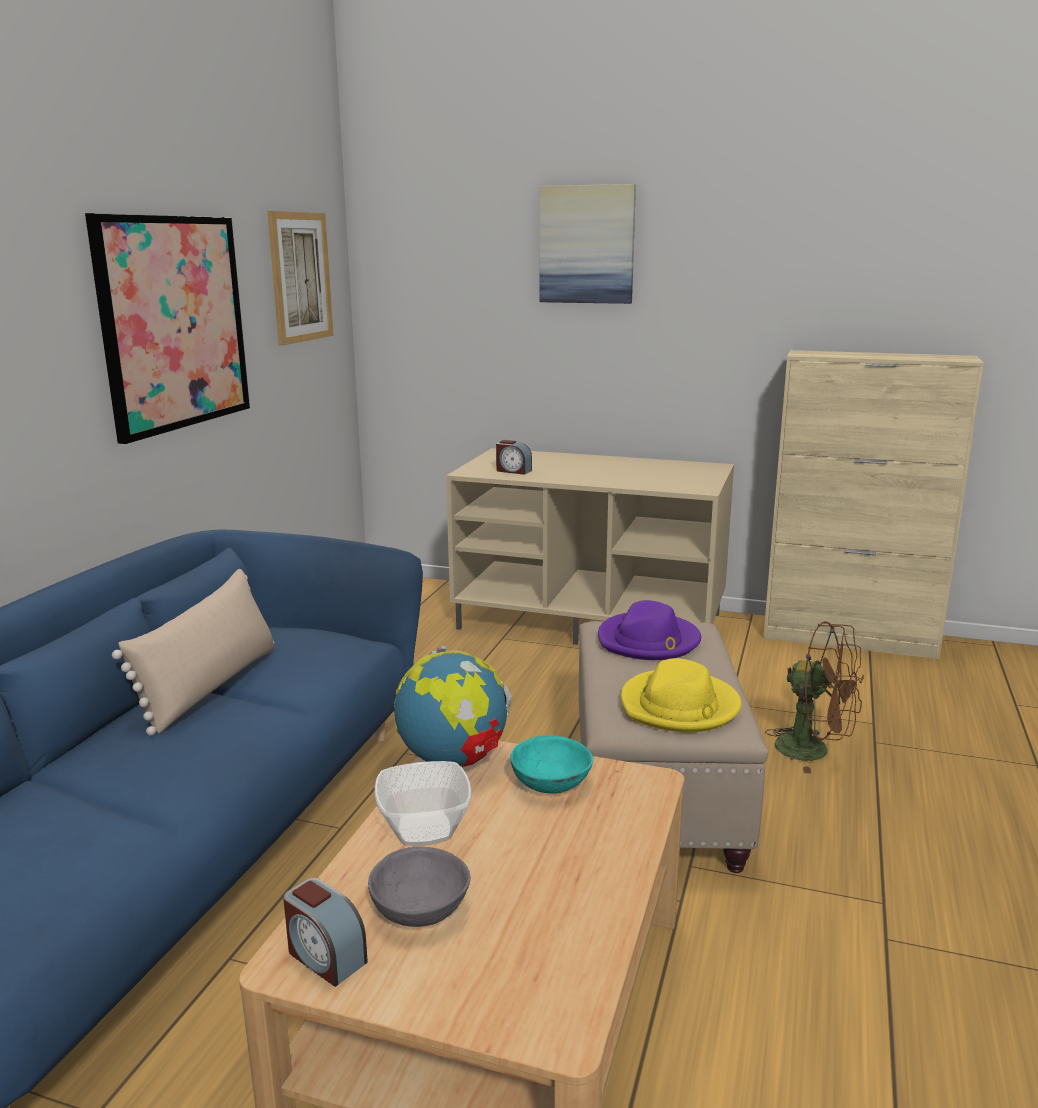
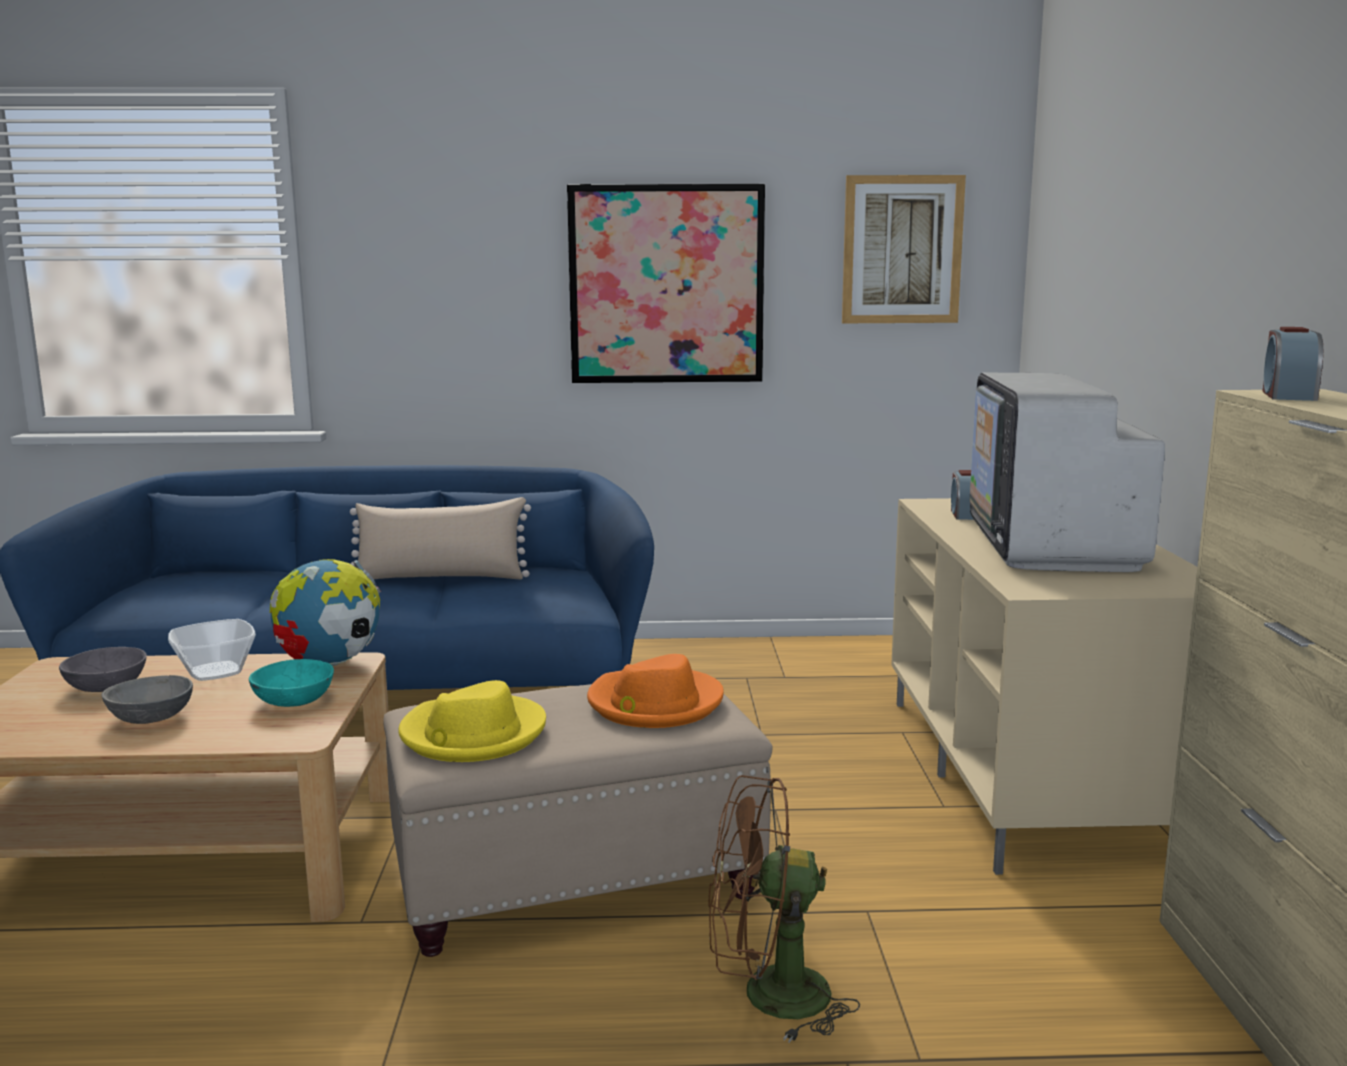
camera: 70 degrees right, 5 degrees down
alarm clock [283,878,368,987] -> alarm clock moved to [1263,327,1323,401]
picture [539,184,636,304] -> none
purple hat [598,600,701,660] -> orange hat [587,654,724,728]
brown fan [765,621,864,773] -> brown fan turned 75 degrees clockwise [708,775,860,1043]
none -> grey bowl [102,675,193,724]
none -> television [970,373,1165,572]

